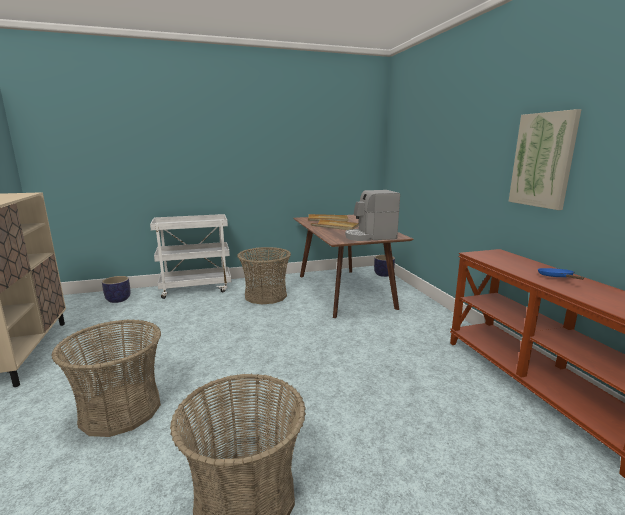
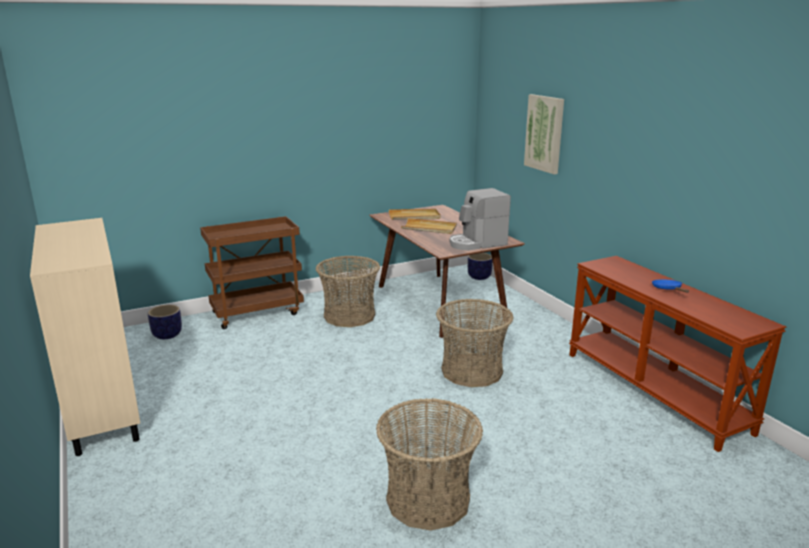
camera: 10 degrees left, 5 degrees up
basket [52,319,161,437] -> basket moved to [436,299,513,387]
white cart [150,214,231,299] -> brown cart [200,216,304,329]
picture [508,109,582,210] -> picture moved to [524,94,564,174]

